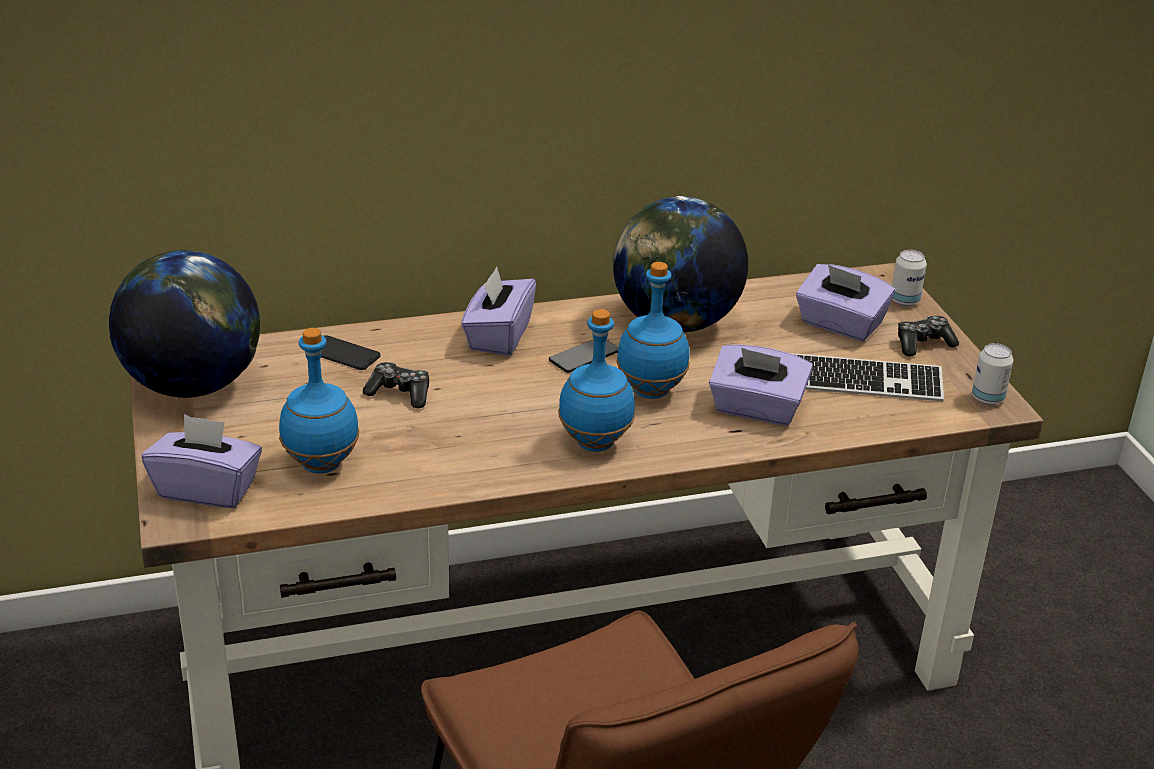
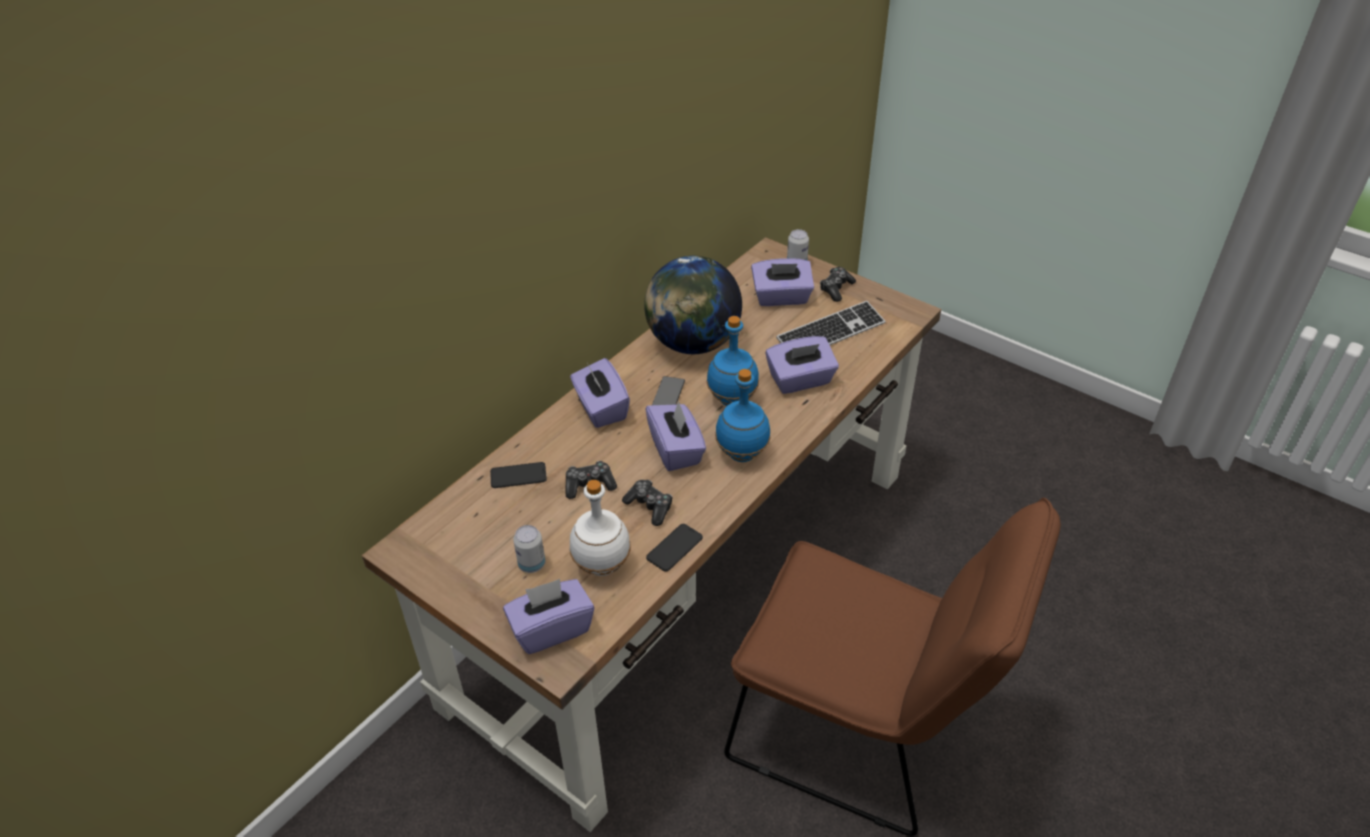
camera: 35 degrees left, 10 degrees up
globe [109,250,260,398] -> none
blue bottle [279,328,359,474] -> white bottle [570,480,631,576]
can [972,343,1013,405] -> can moved to [513,525,545,573]
none -> game controller [622,479,673,526]
none -> purple tissue box [645,401,706,471]
none -> phone [646,524,703,572]

